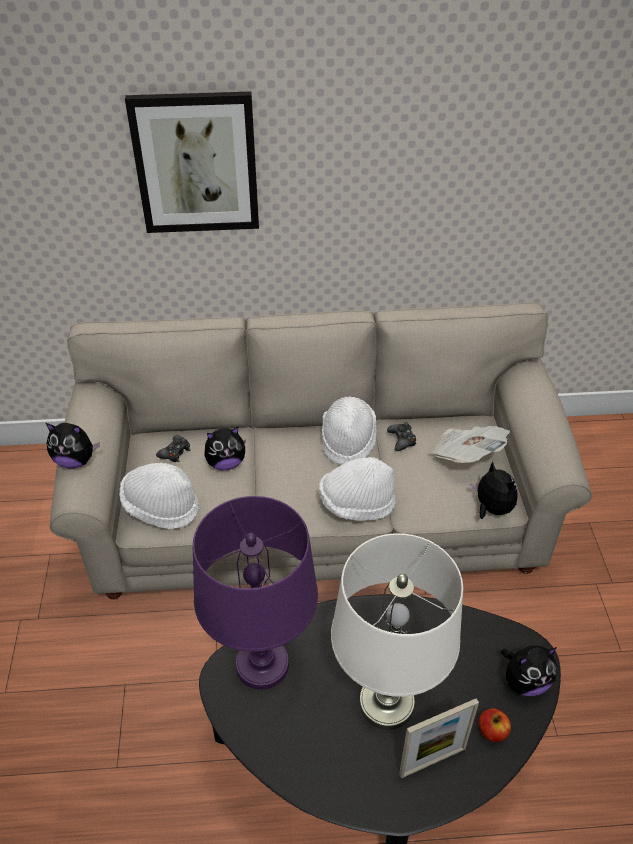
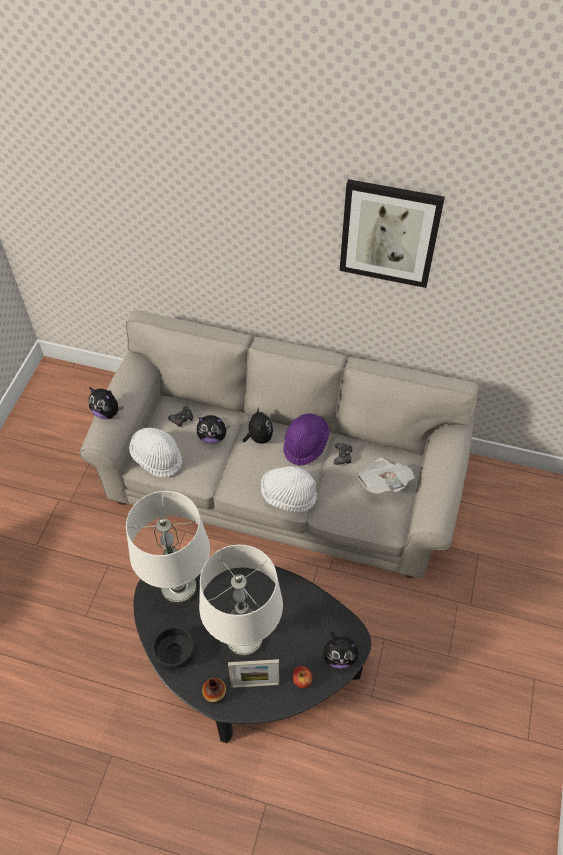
camera: 20 degrees right, 10 degrees up
picture [125,92,259,233] -> picture moved to [340,179,445,288]
purple table lamp [193,496,318,690] -> white table lamp [126,491,210,604]
white hat [322,396,377,465] -> purple hat [283,413,330,466]
plush toy [470,461,518,519] -> plush toy moved to [242,407,273,444]
none -> black bowl [152,626,194,668]
none -> vase [202,678,227,704]

